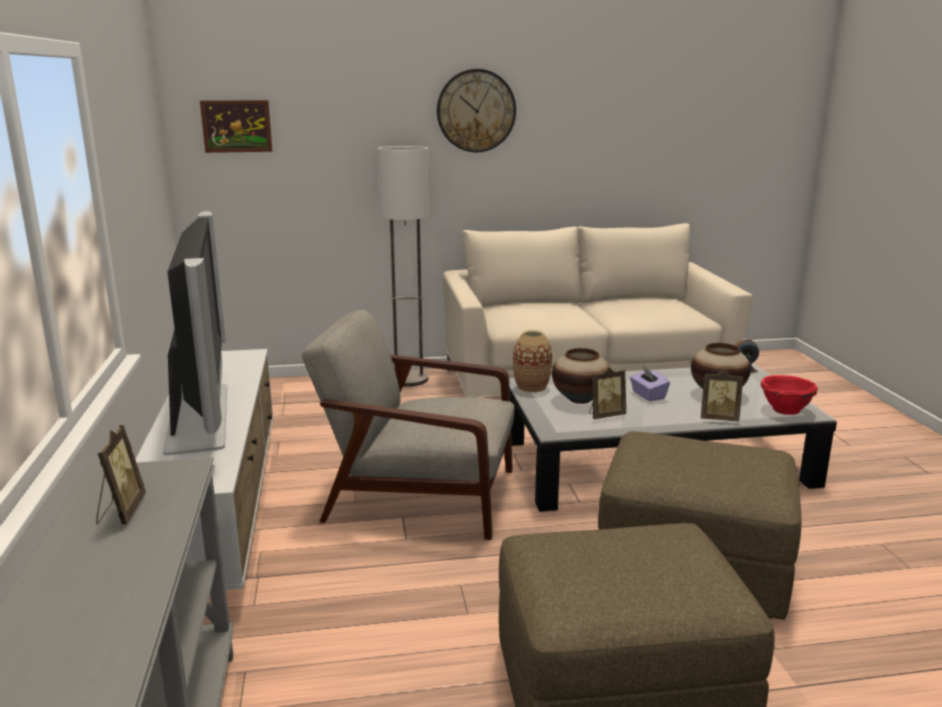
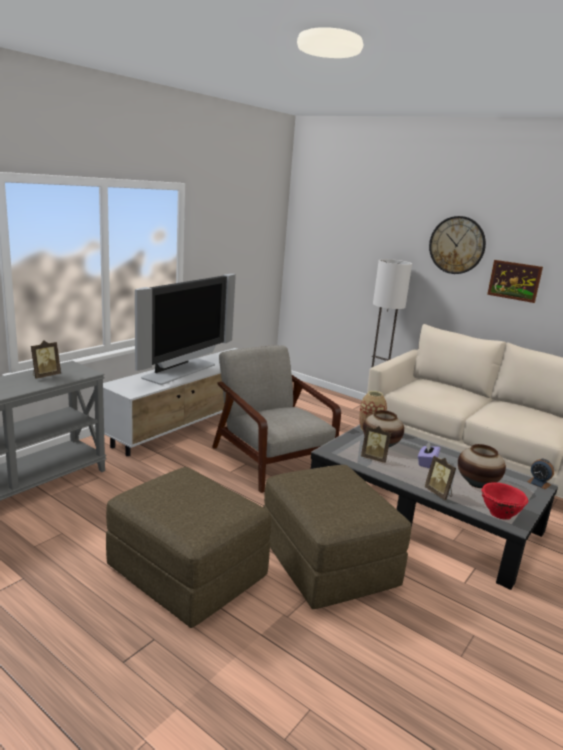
camera: 45 degrees right, 0 degrees up
picture [200,100,272,153] -> picture moved to [487,260,543,303]

